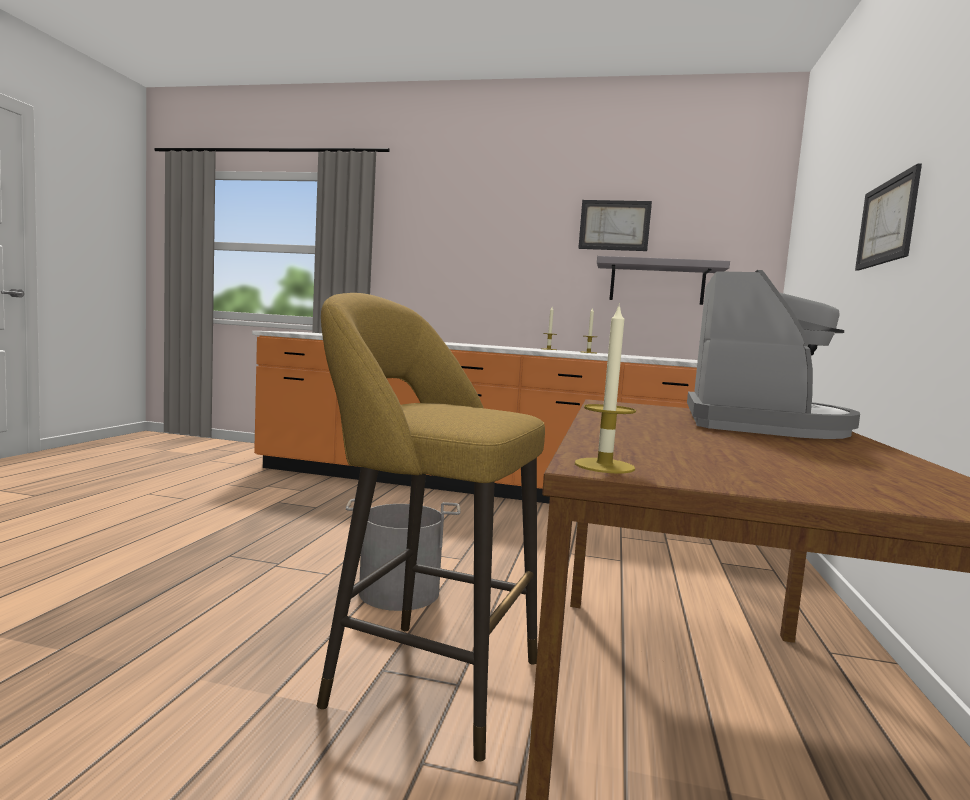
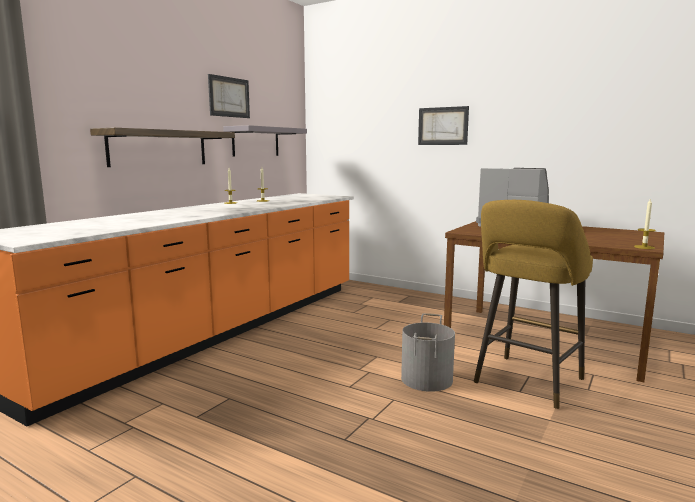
camera: 70 degrees left, 5 degrees up
none -> shelf [90,128,235,167]

